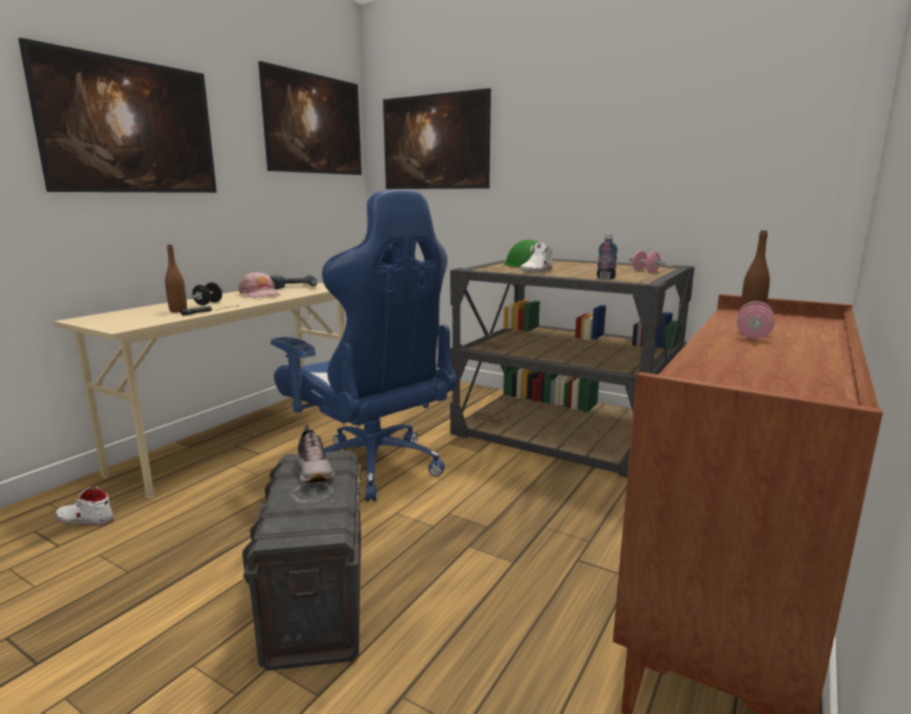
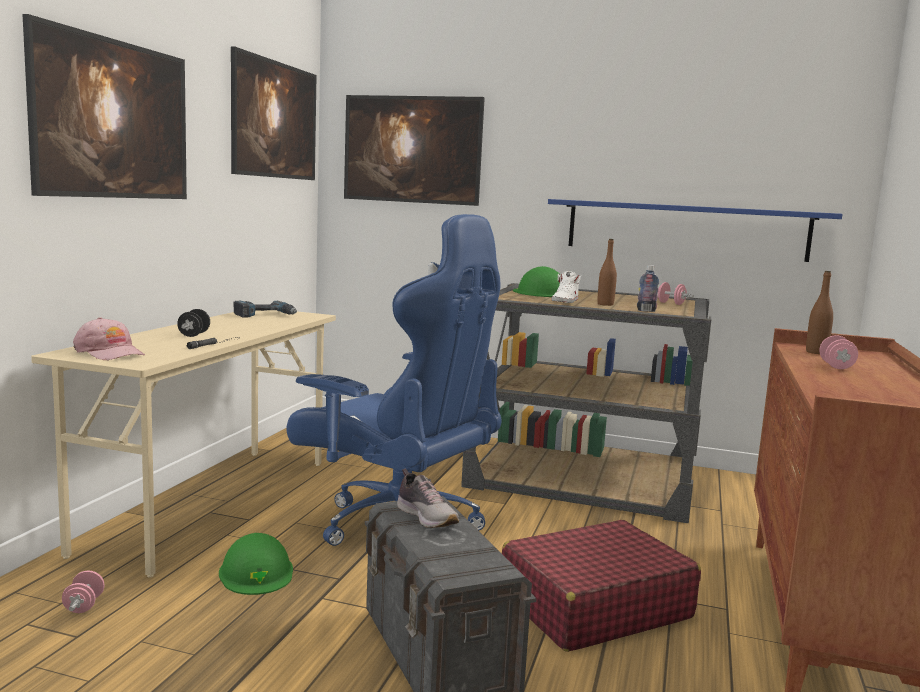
camera: 15 degrees left, 5 degrees down
white shoe [55,487,114,526] -> pink dumbbell [62,571,105,613]
brown bottle [165,245,187,313] -> brown bottle moved to [598,239,617,306]
pink cap [238,271,281,298] -> pink cap moved to [73,317,145,360]
none -> green hard hat [219,533,293,595]
none -> red suitcase [502,520,701,652]
none -> blue shelf [548,199,843,262]

